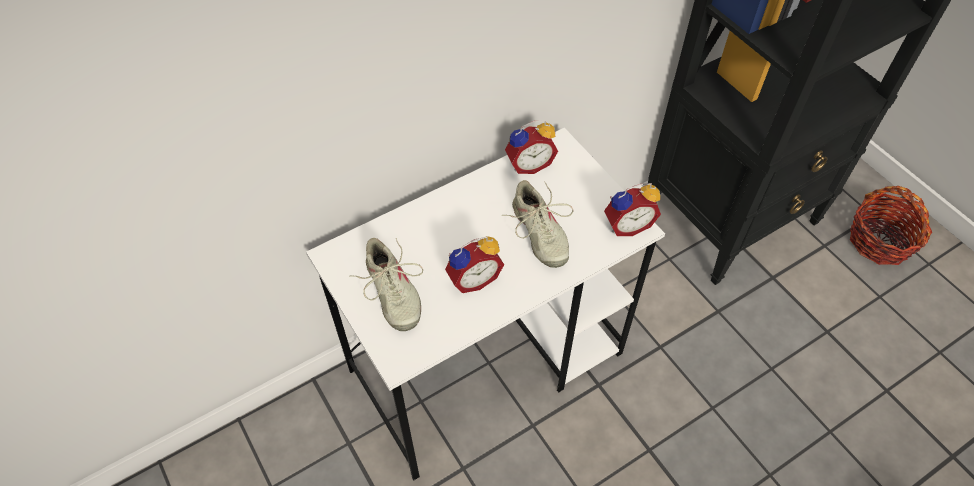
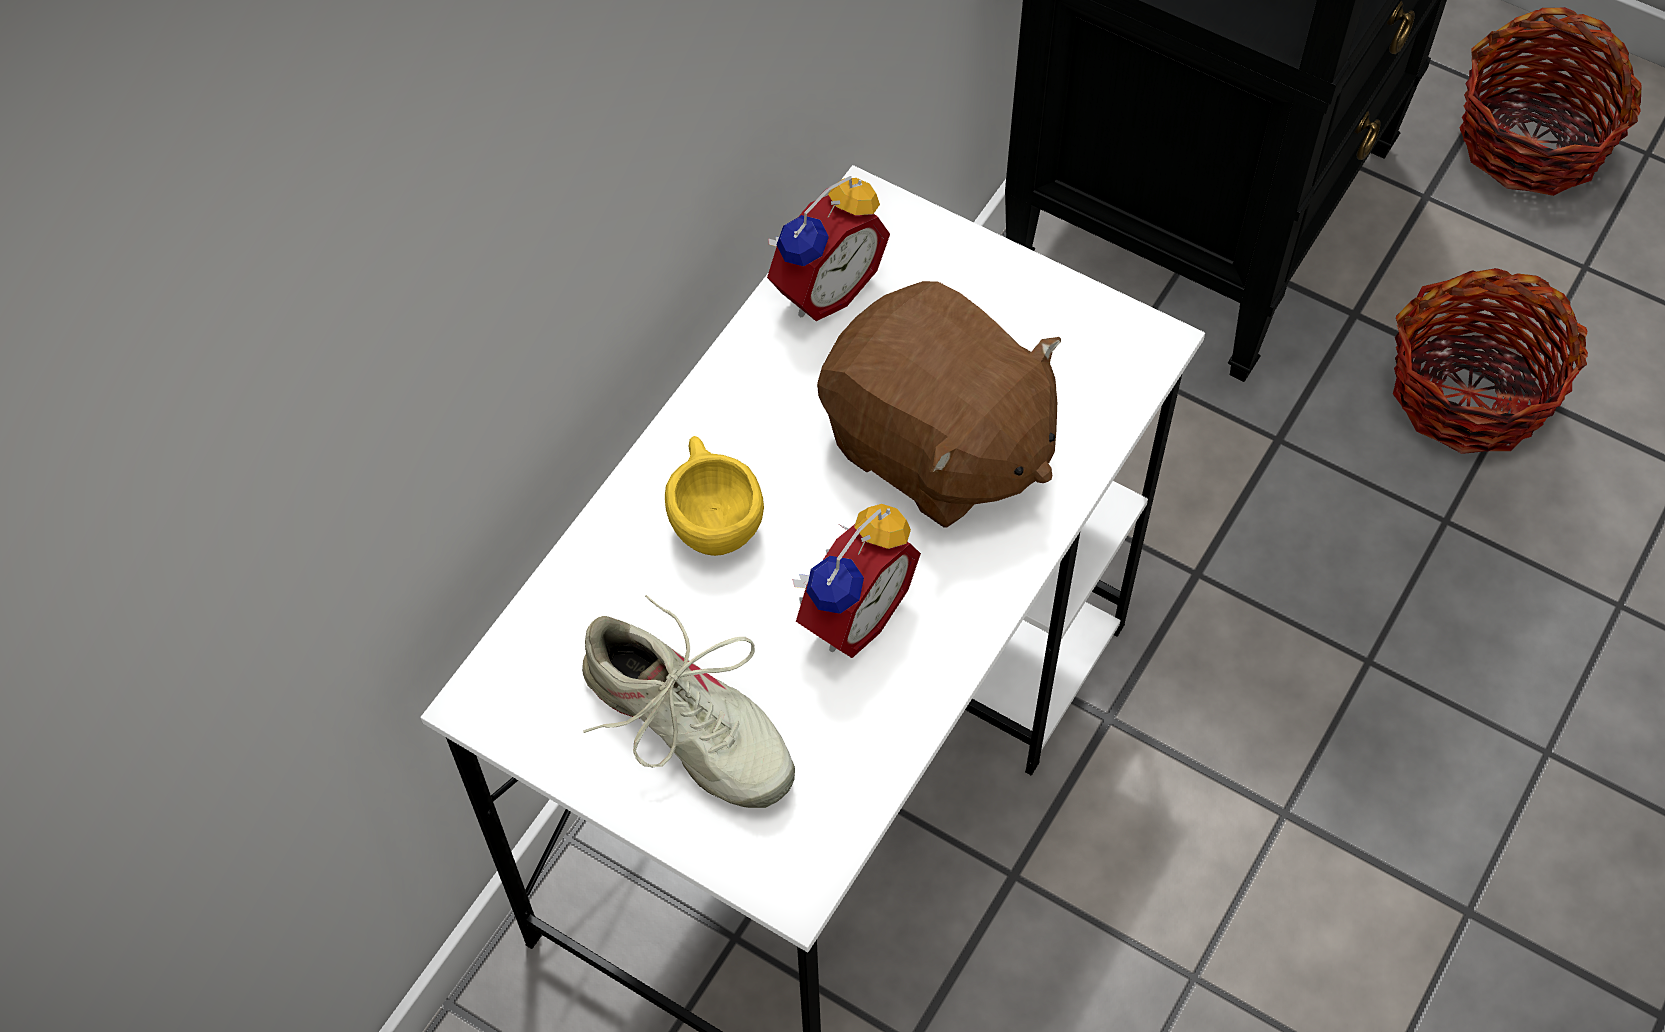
camera: 25 degrees left, 5 degrees up
beige shoe [502,180,573,268] -> brown plush toy [817,281,1061,527]
alarm clock [604,183,661,236] -> none
none -> yellow cup [665,436,764,556]
none -> basket [1393,268,1588,454]

